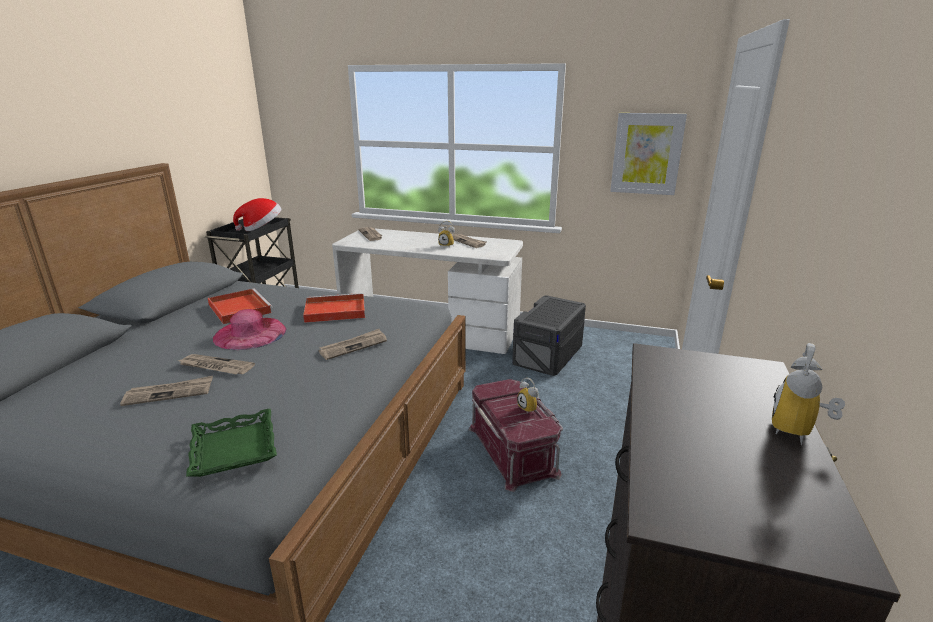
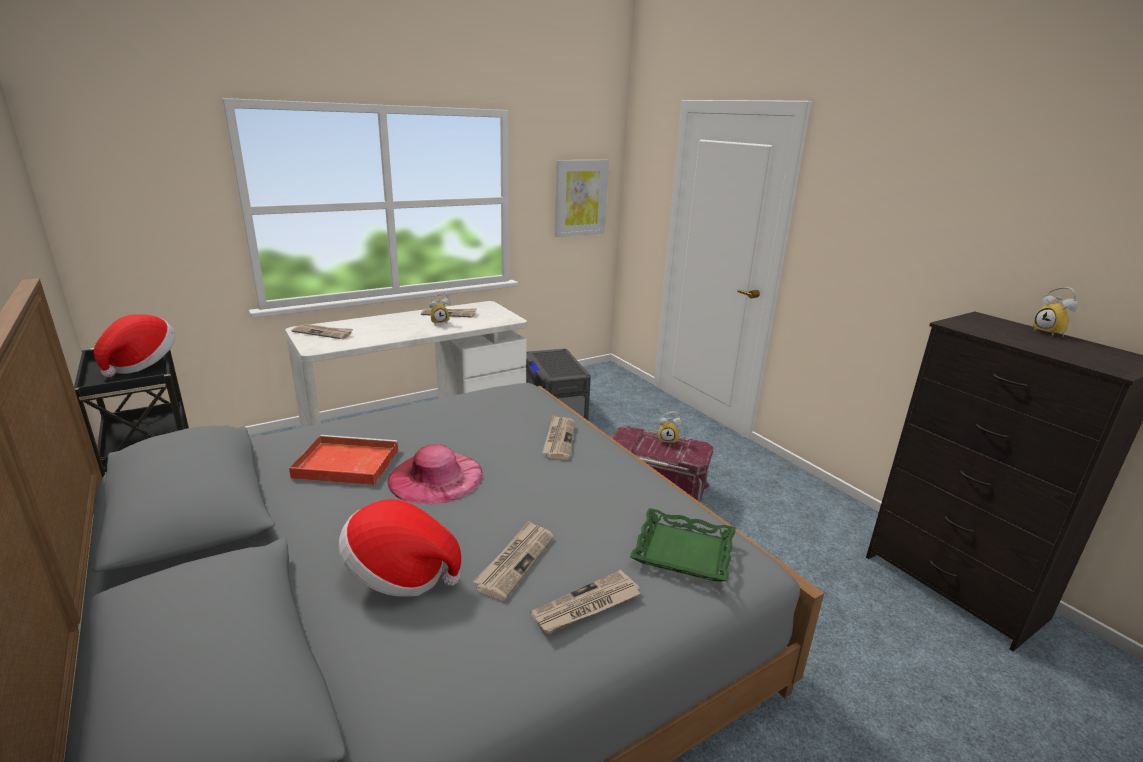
camera: 50 degrees left, 0 degrees up
newspaper [179,354,255,374] -> newspaper moved to [530,570,641,634]
red tray [303,293,365,323] -> none
none -> hat [339,499,461,597]

